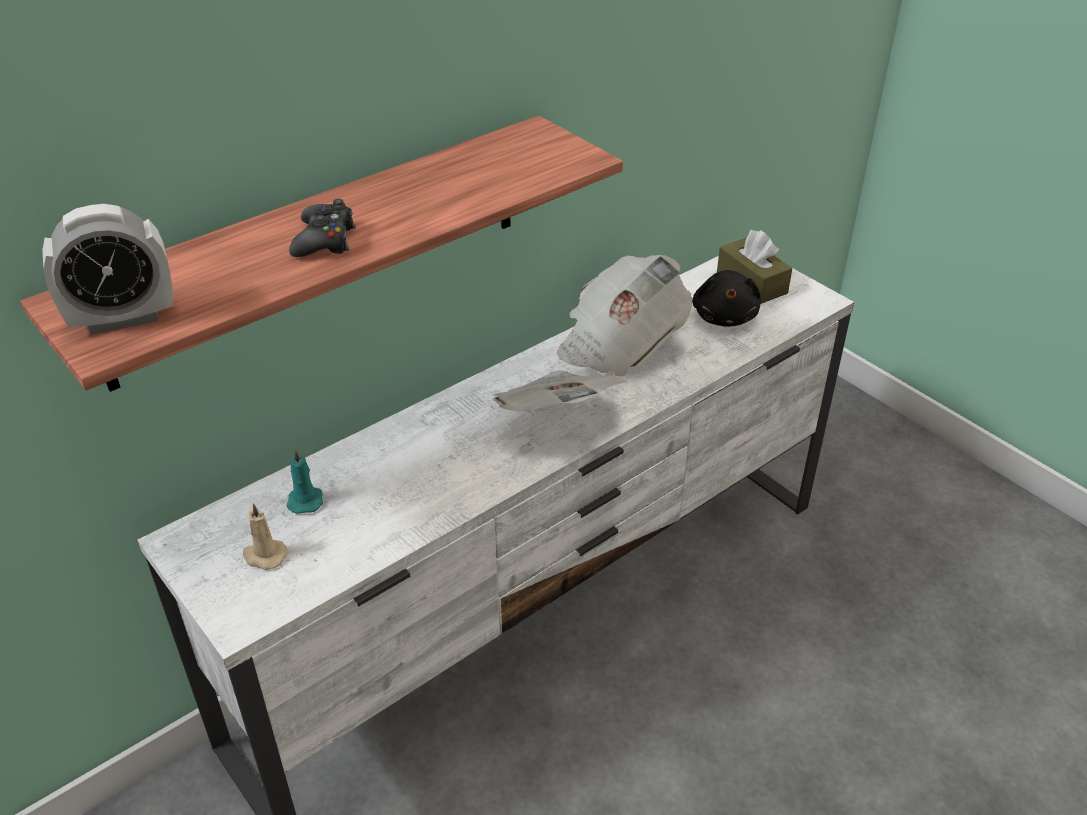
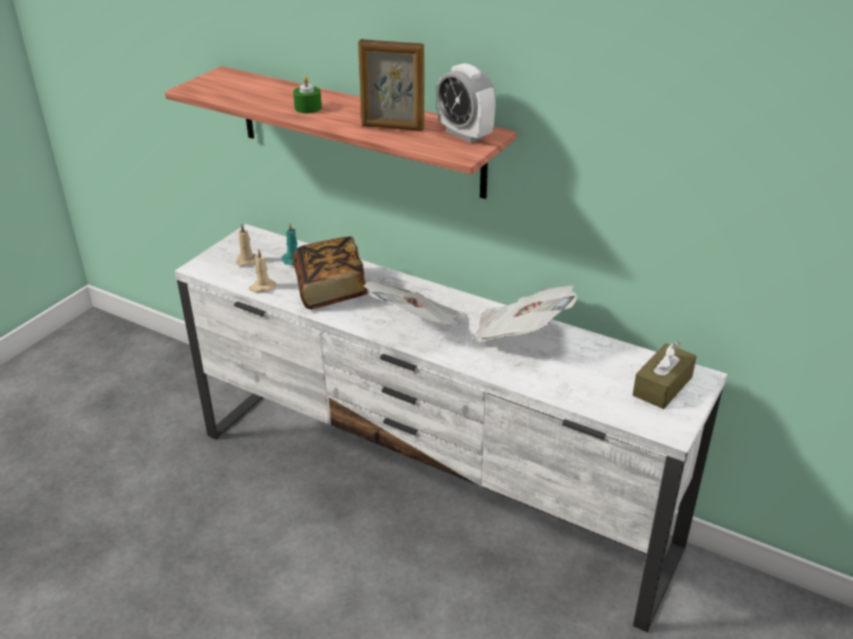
camera: 70 degrees right, 5 degrees down
alarm clock [42,204,173,335] -> alarm clock moved to [437,63,496,143]
black game controller [289,199,356,257] -> green candle [293,76,322,113]
black plush toy [692,270,761,327] -> none
none -> beige candle [249,249,276,292]
none -> book [293,236,368,310]
none -> picture frame [358,39,425,131]

